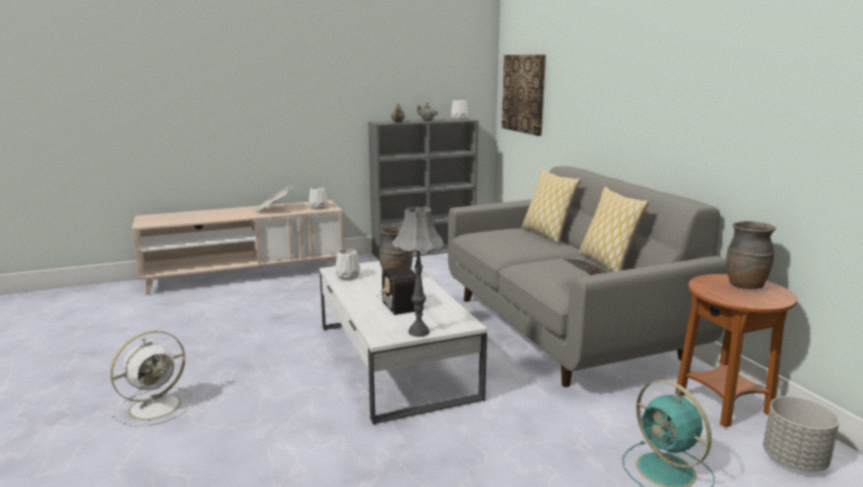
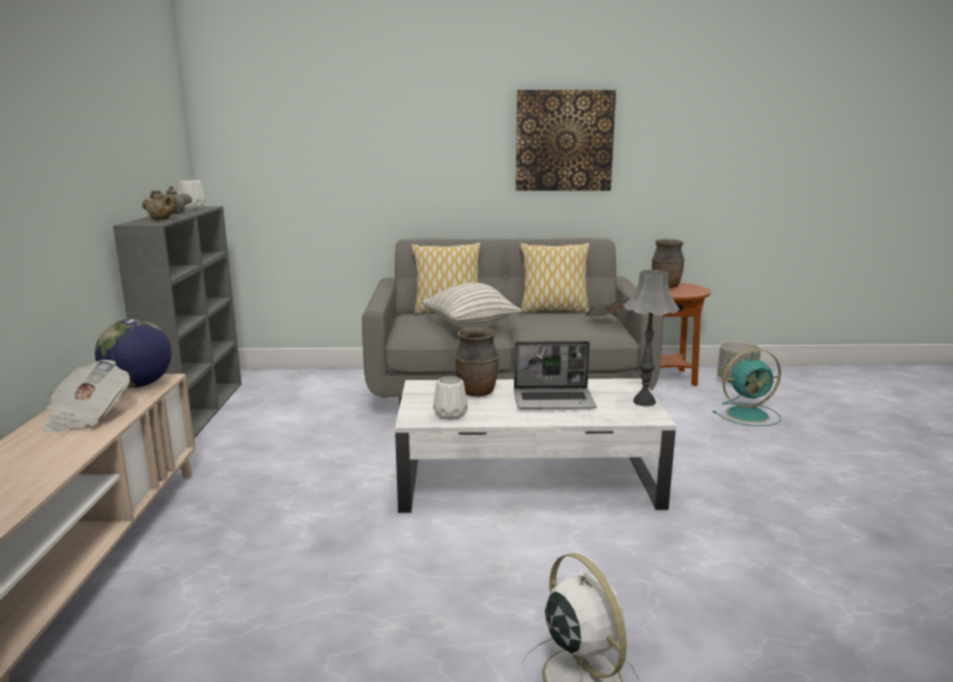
camera: 70 degrees left, 0 degrees up
white vase [309,187,328,209] -> globe [95,319,172,388]
radio [377,266,416,315] -> laptop [514,341,597,409]
picture [502,55,546,136] -> picture moved to [516,90,616,191]
none -> pillow [421,283,522,328]

